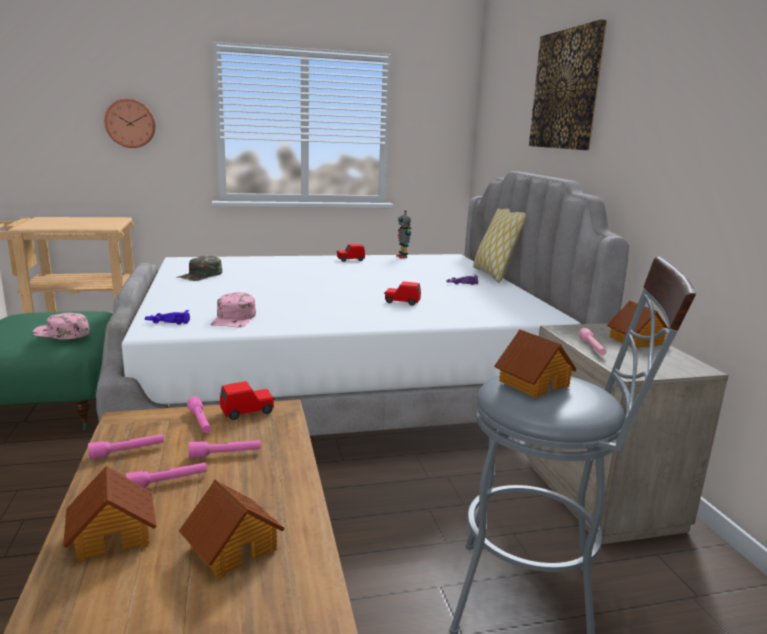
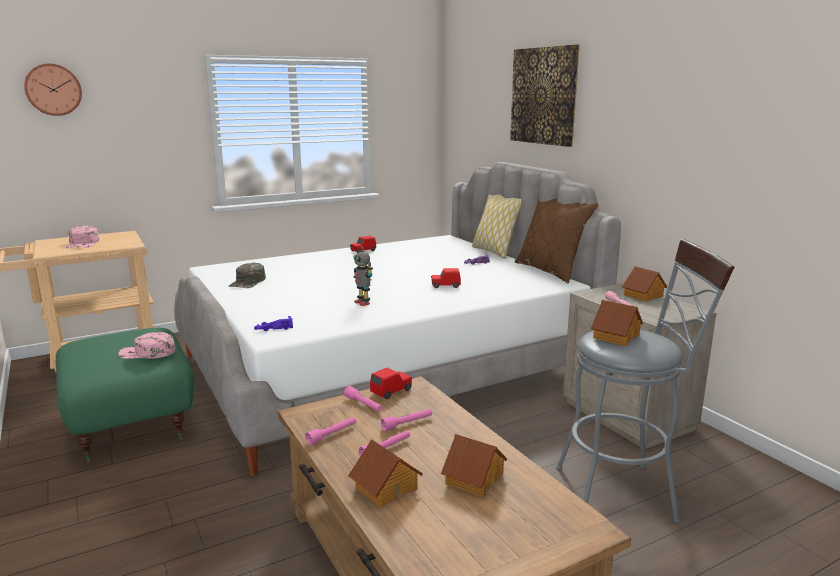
camera: 15 degrees left, 0 degrees up
wall clock [104,99,155,148] -> wall clock moved to [24,63,82,116]
pink cap [211,292,256,327] -> pink cap moved to [66,226,99,248]
toy robot [396,210,412,258] -> toy robot moved to [353,246,373,306]
none -> brown pillow [515,197,598,283]

